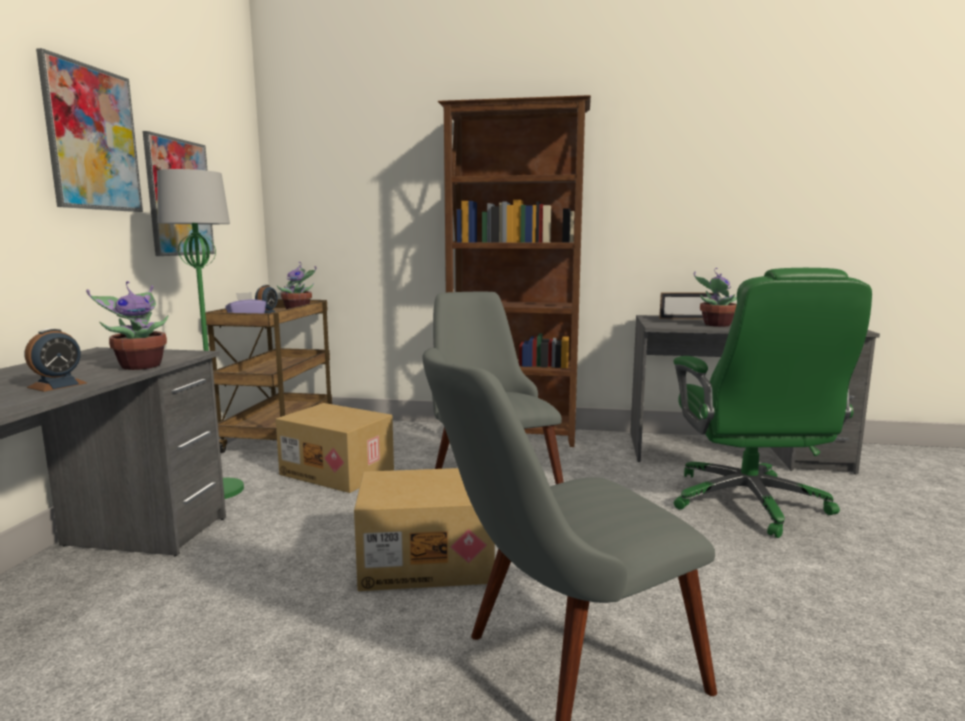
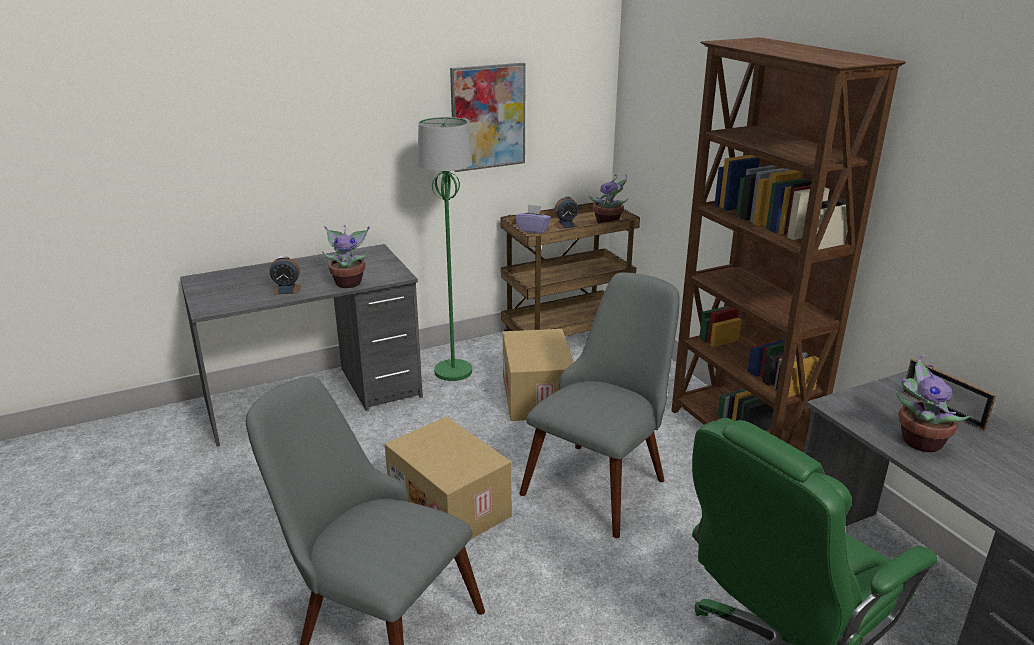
camera: 55 degrees right, 15 degrees up
picture [36,48,143,212] -> none

